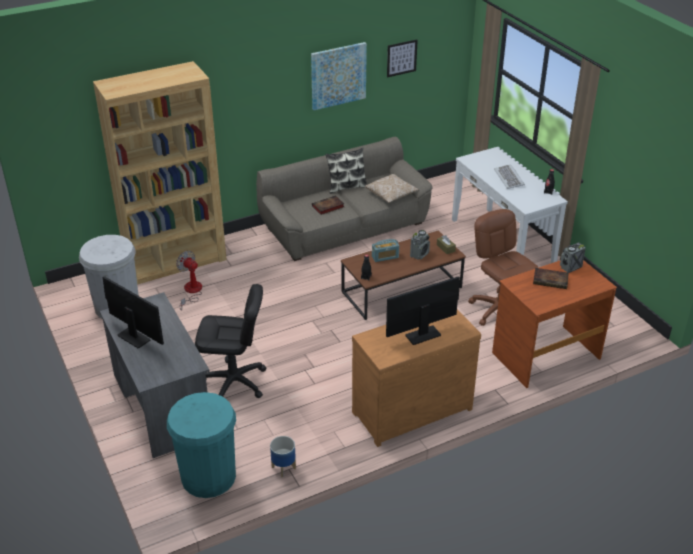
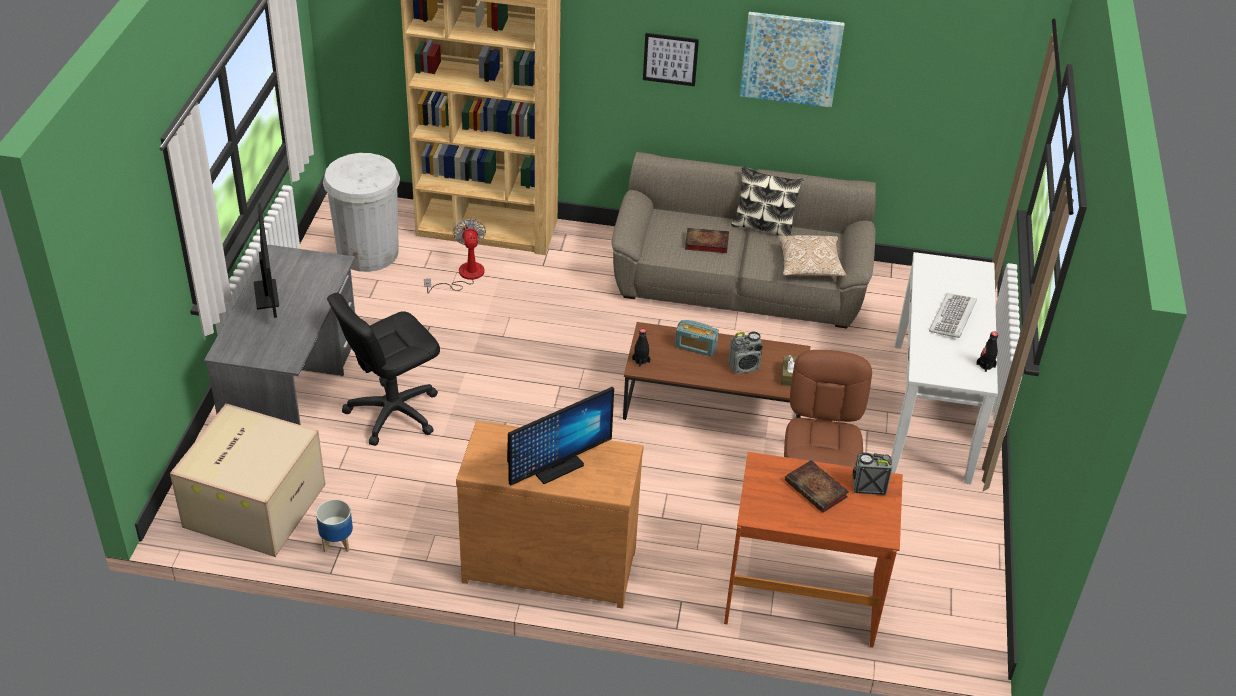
camera: 35 degrees right, 5 degrees up
turquoise trash can [167,392,236,498] -> cardboard box [170,403,326,557]
black office chair [195,284,266,398] -> black office chair turned 105 degrees clockwise [327,292,440,446]
monitor [386,276,460,345] -> monitor turned 135 degrees clockwise [507,387,614,486]
picture [387,39,418,77] -> picture moved to [643,33,699,86]

